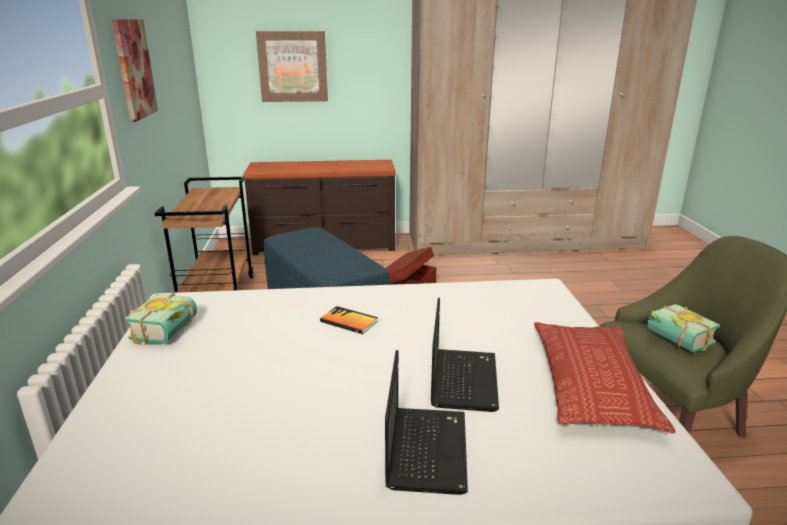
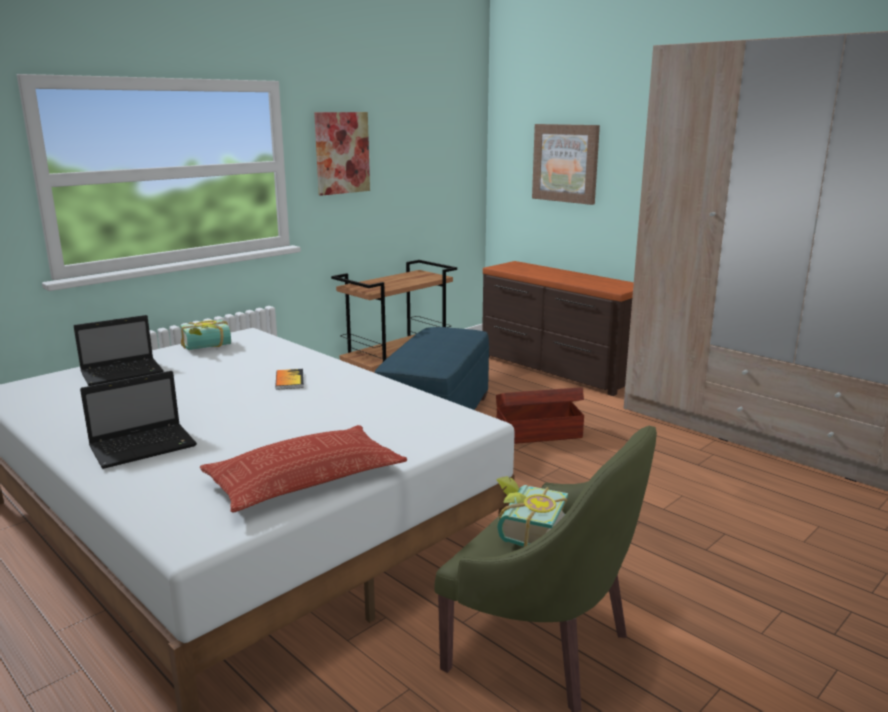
camera: 50 degrees right, 5 degrees down
laptop [431,298,499,412] -> laptop moved to [74,315,164,386]

